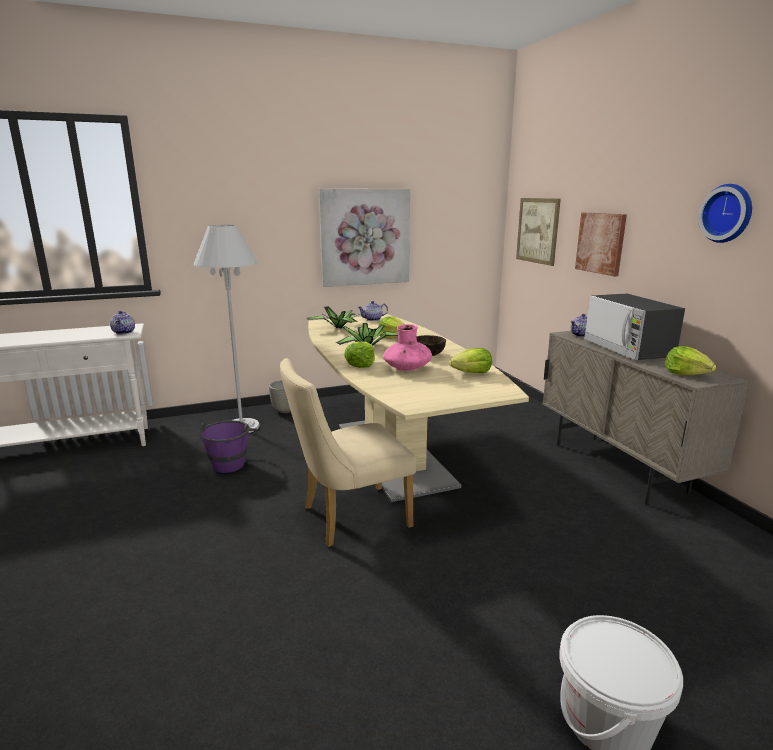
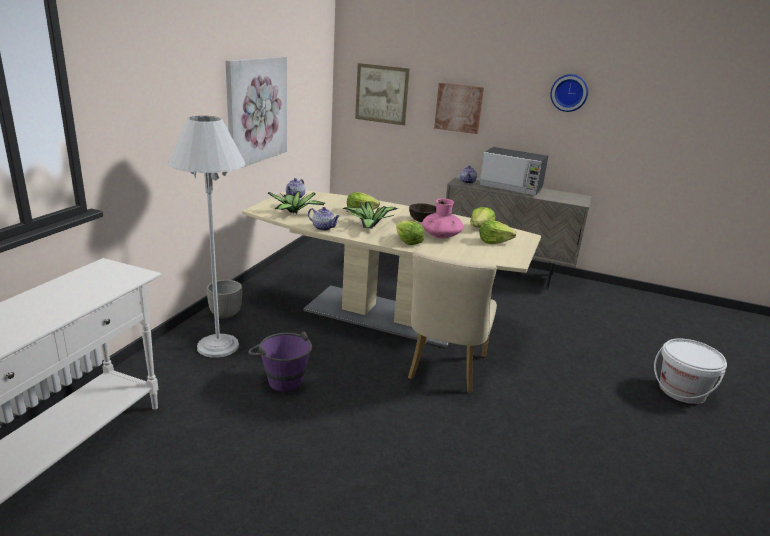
camera: 50 degrees left, 5 degrees up
teapot [110,311,135,334] -> teapot moved to [308,207,340,231]
lettuce [665,346,716,376] -> lettuce moved to [480,220,517,244]

